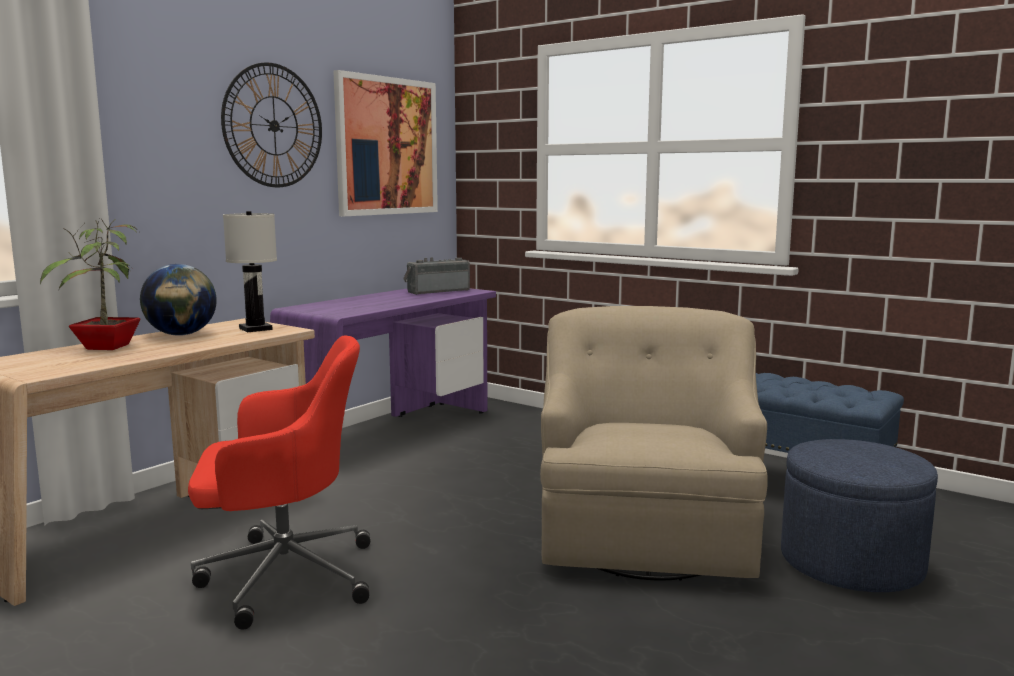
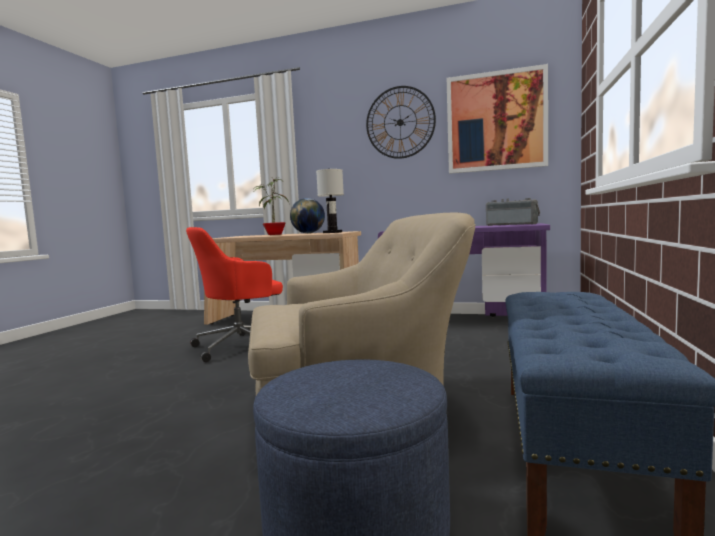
camera: 70 degrees right, 5 degrees down
red office chair [188,336,370,630] -> red office chair turned 90 degrees clockwise [186,227,283,362]

